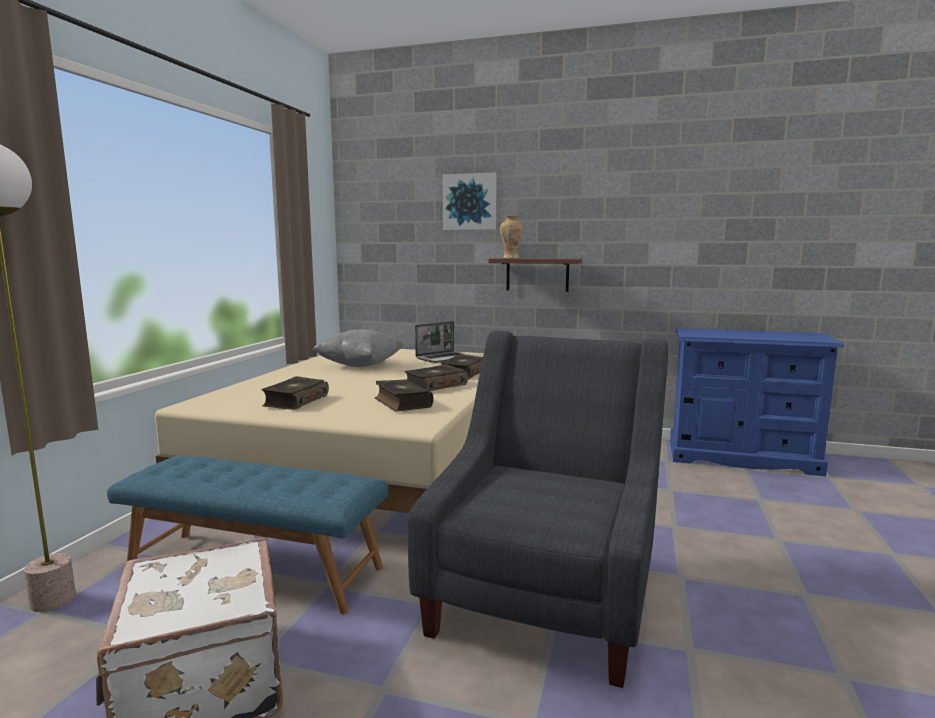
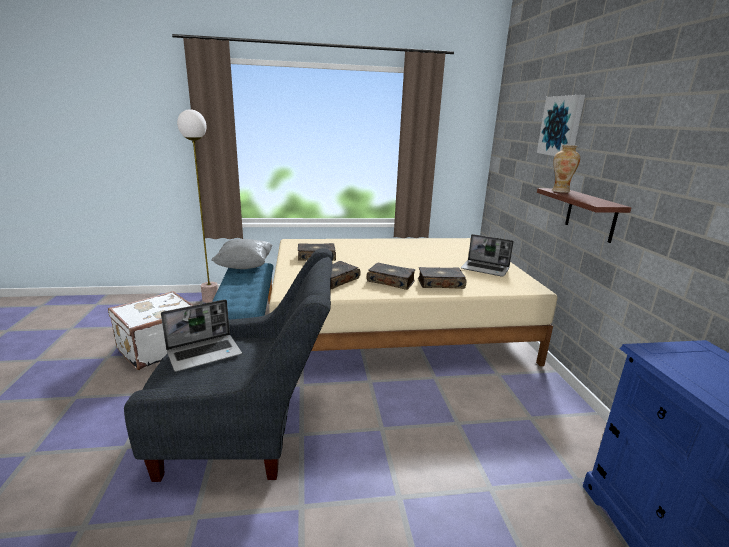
camera: 65 degrees right, 10 degrees up
grey pillow [313,329,404,367] -> grey pillow moved to [212,239,273,269]
none -> laptop [161,299,242,372]

